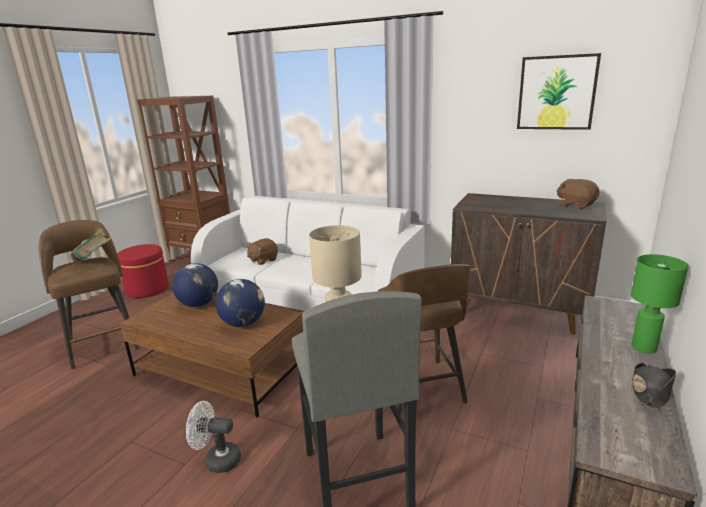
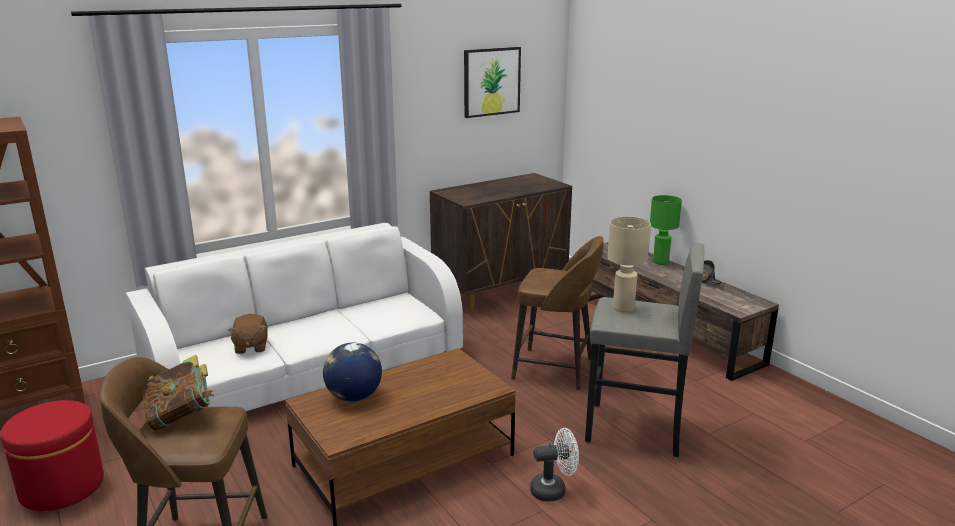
camera: 60 degrees left, 0 degrees up
white fan [186,401,241,473] -> white fan turned 135 degrees counterclockwise [530,428,579,501]
globe [216,279,265,327] -> none
brown plush toy [557,179,599,209] -> none

